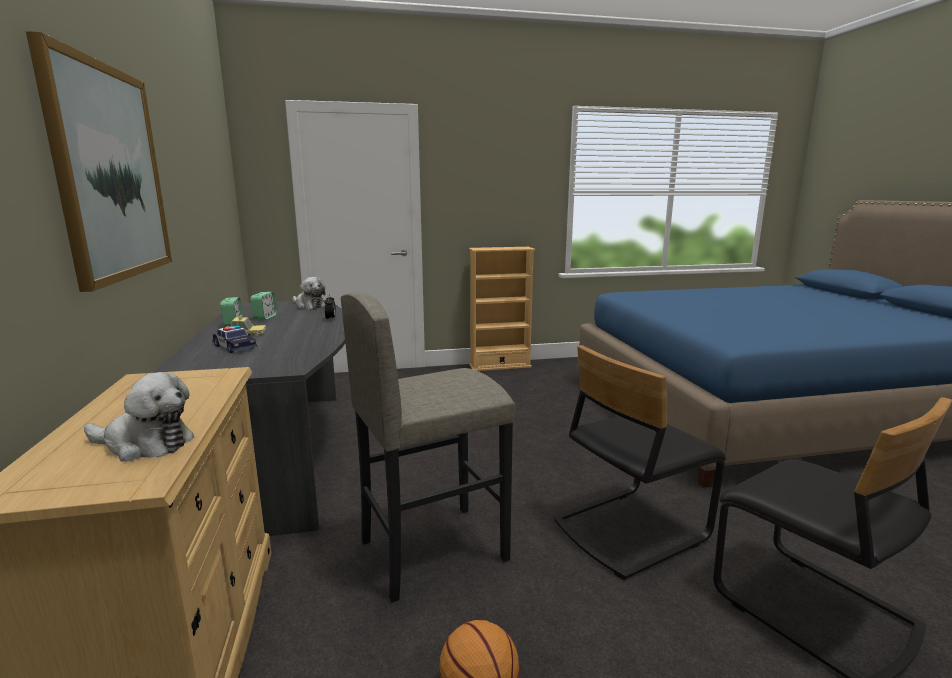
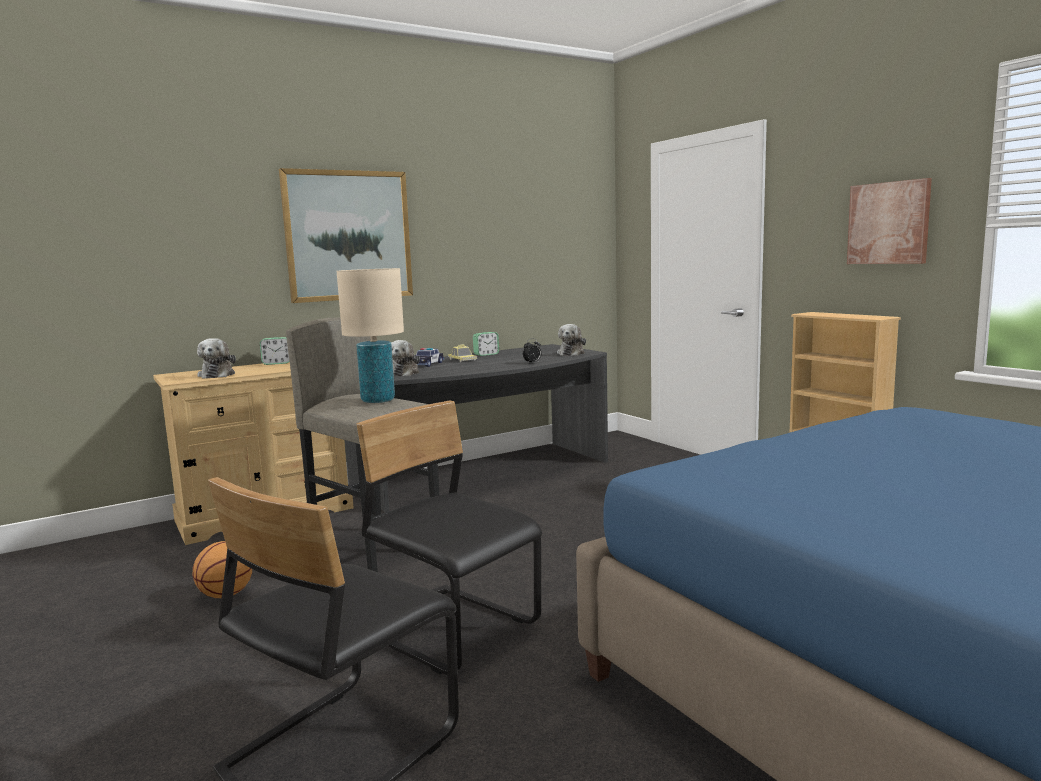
camera: 70 degrees right, 5 degrees down
alarm clock [250,292,277,320] -> alarm clock moved to [260,337,290,365]
none -> beige table lamp [337,268,404,403]
none -> plush toy [391,340,420,376]
none -> picture [847,178,932,264]

